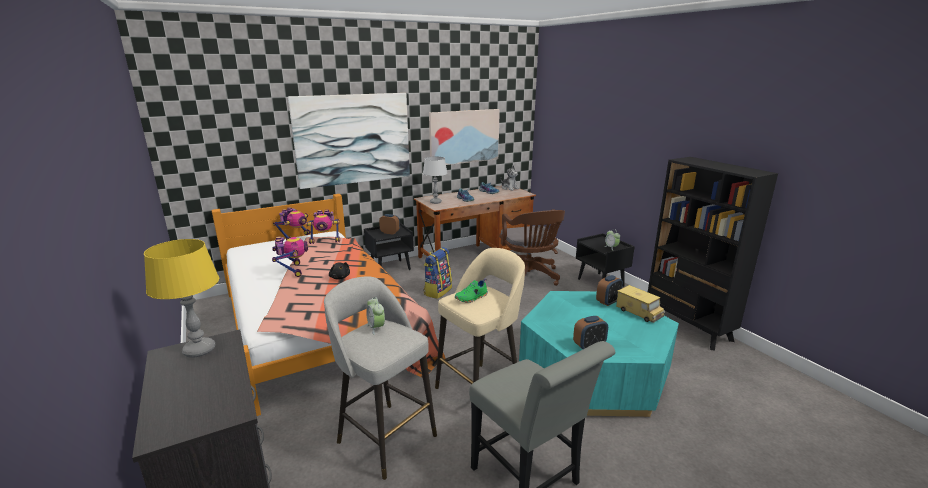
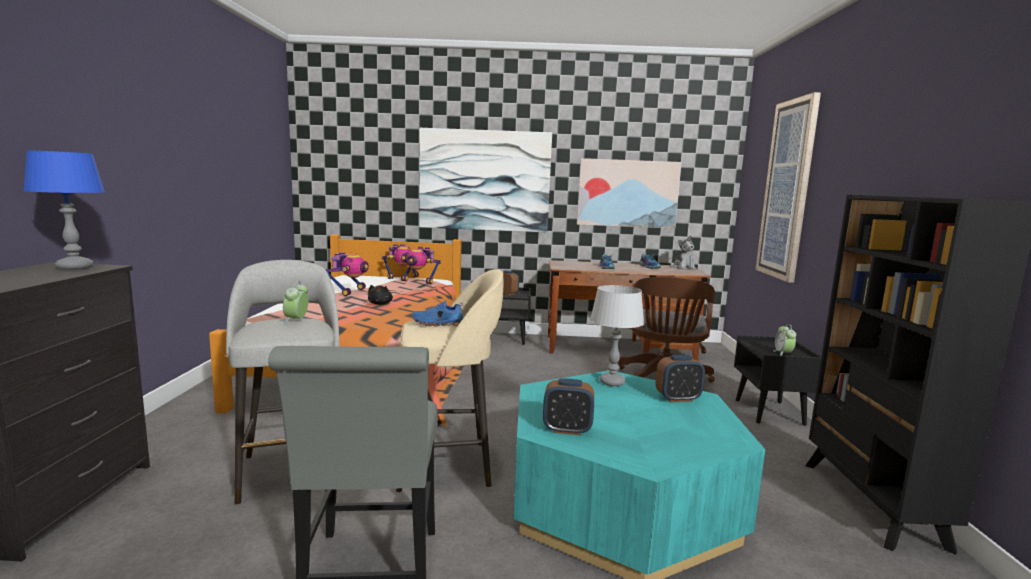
camera: 30 degrees right, 10 degrees down
yellow table lamp [144,239,219,358] -> blue table lamp [23,150,105,269]
grey table lamp [423,156,447,204] -> grey table lamp moved to [590,285,644,386]
backpack [423,247,452,299] -> none
green shoe [455,278,488,303] -> blue shoe [412,300,463,326]
toy truck [616,285,665,323] -> none
none -> picture [755,92,821,283]

